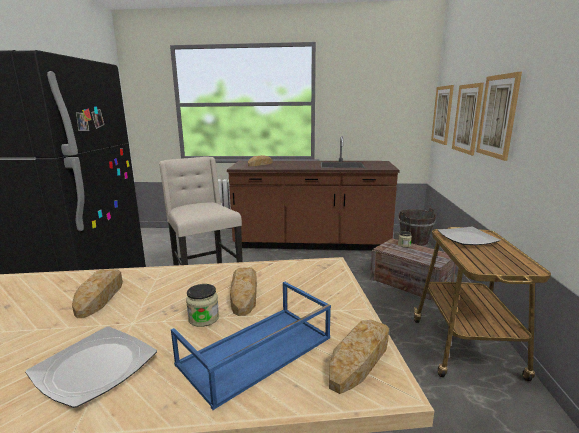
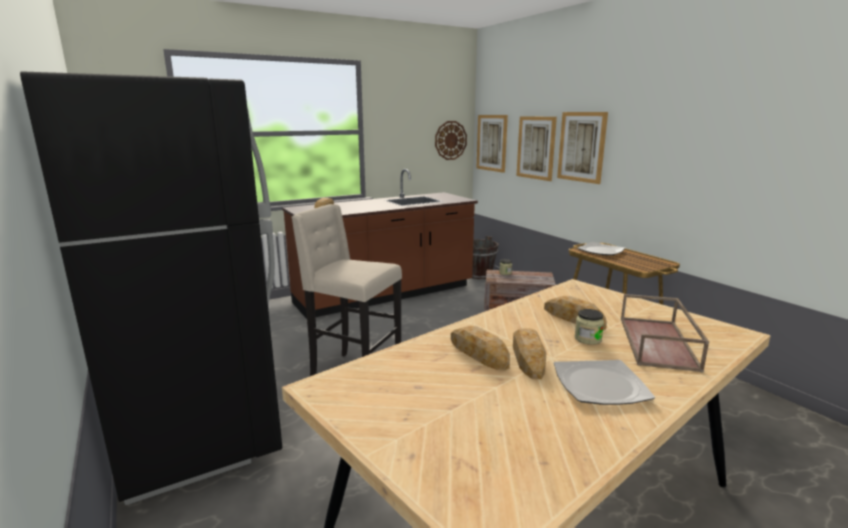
camera: 35 degrees left, 0 degrees up
blue tray [171,282,331,410] -> brown tray [621,294,709,373]
bread [329,320,389,394] -> bread moved to [513,329,547,379]
none -> wall clock [435,121,467,160]

